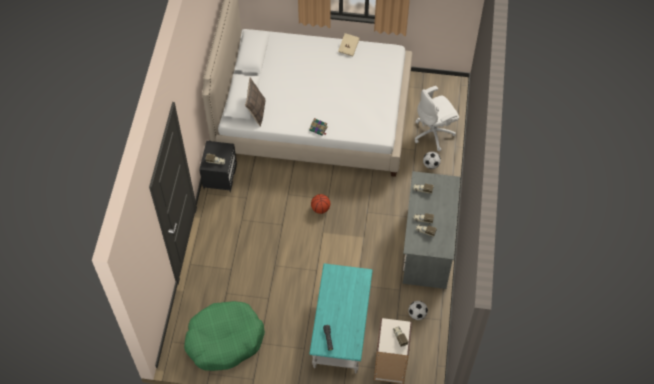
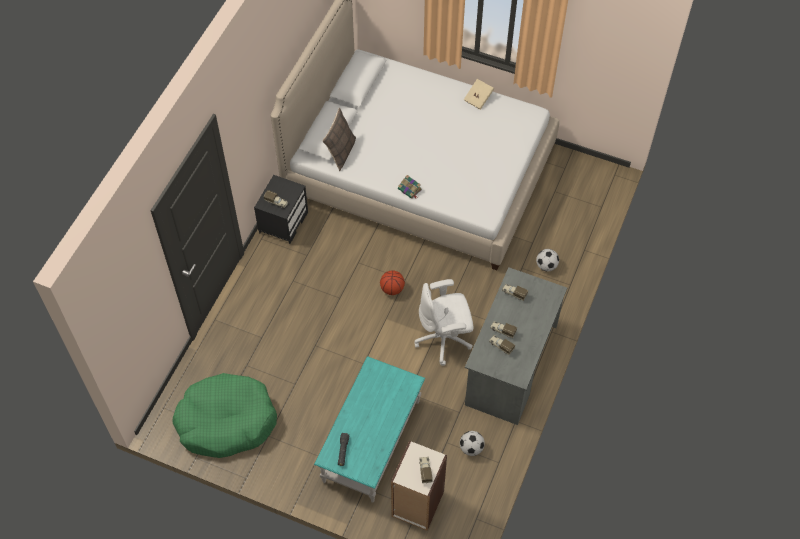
camera: 15 degrees right, 0 degrees up
white office chair [415,86,459,151] -> white office chair moved to [415,279,474,366]

